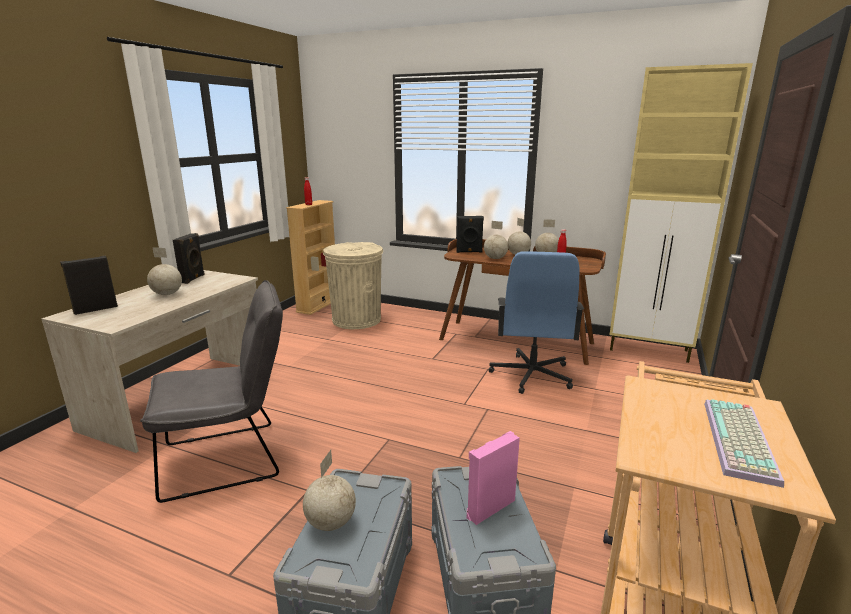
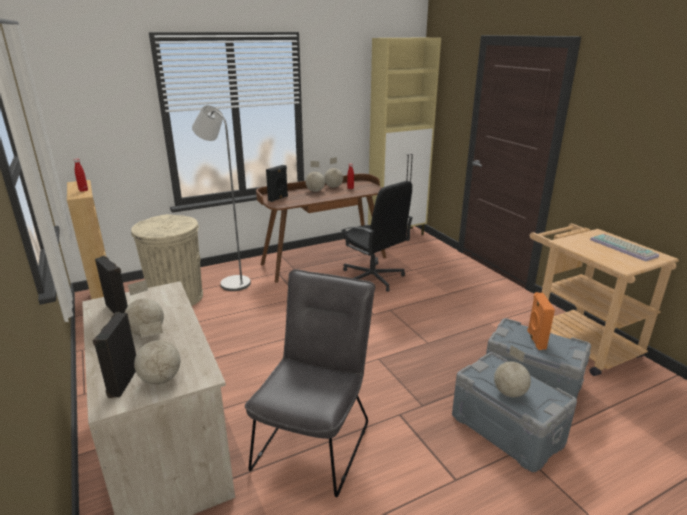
camera: 50 degrees left, 5 degrees up
pink speaker [467,431,520,525] -> orange speaker [527,292,555,350]
globe [484,221,508,259] -> globe moved to [134,321,180,385]
blue office chair [488,251,584,394] -> black office chair [341,181,413,292]
none -> grey floor lamp [192,105,251,291]

